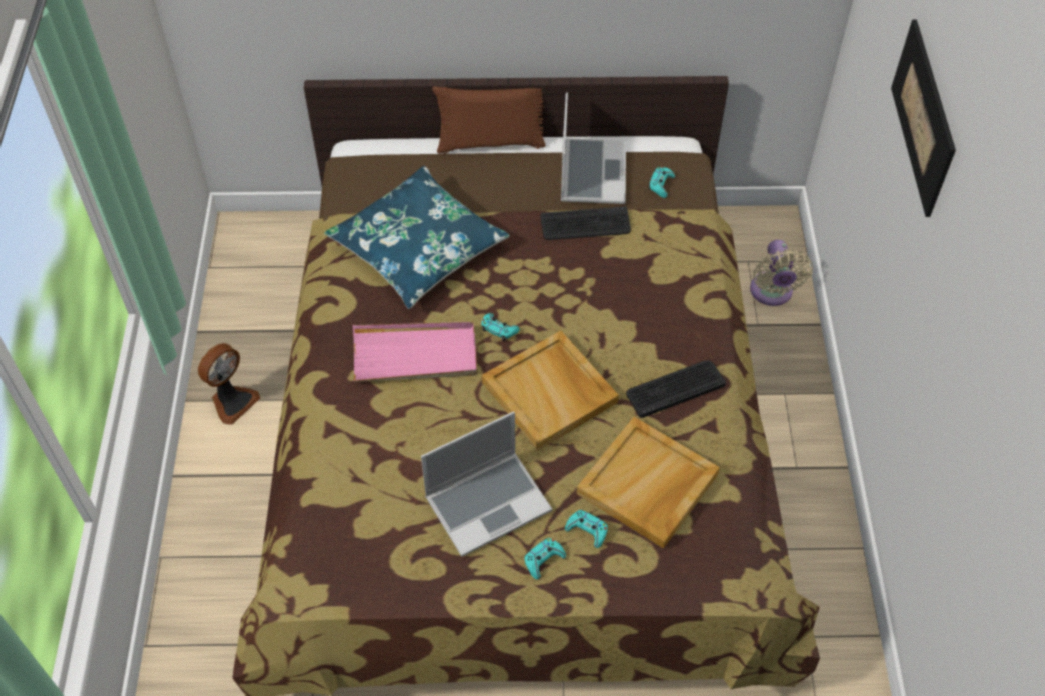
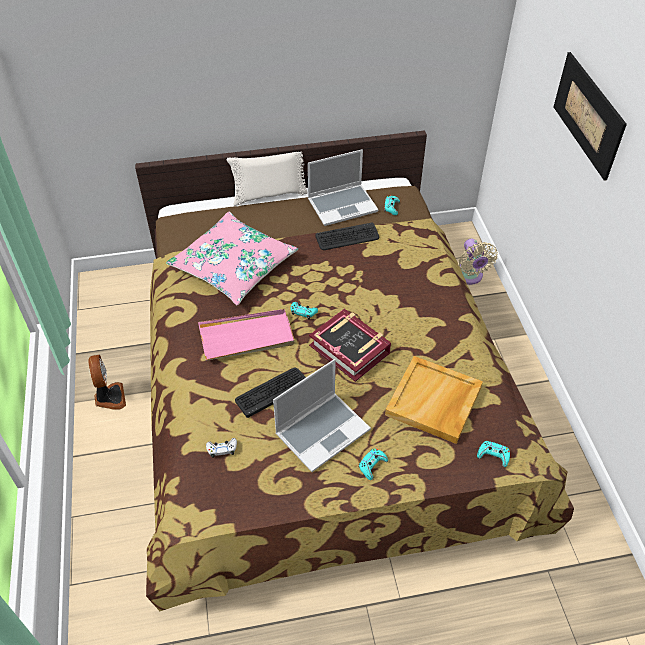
camera: 10 degrees left, 5 degrees down
fan [198,343,260,425] -> fan turned 45 degrees counterclockwise [88,355,126,410]
blue pillow [324,166,510,309] -> pink pillow [166,212,298,305]
brown pillow [432,86,546,155] -> white pillow [227,152,308,207]
beige tray [482,331,619,450] -> book [309,309,391,382]
laptop [561,93,626,204] -> laptop turned 75 degrees clockwise [308,149,378,226]
turquoise game controller [565,510,608,548] -> turquoise game controller moved to [477,441,510,467]
keyboard [626,360,726,418] -> keyboard moved to [235,368,306,418]
none -> white game controller [206,438,237,458]

